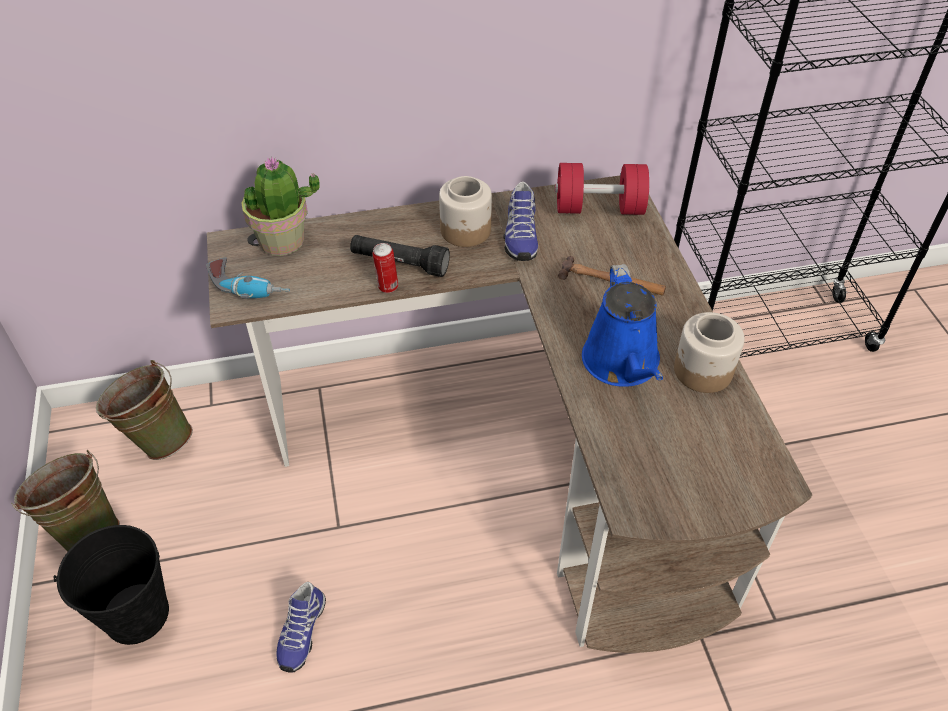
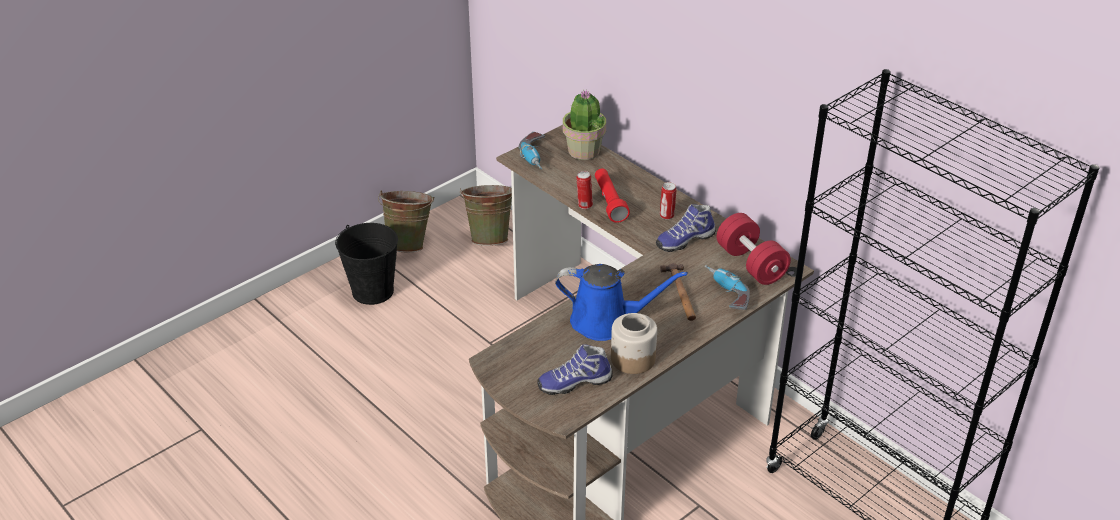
camera: 60 degrees right, 10 degrees down
shoe [276,582,326,673] -> shoe moved to [537,344,613,395]
black flashlight [350,235,450,277] -> red flashlight [595,169,630,223]
jar [439,176,492,247] -> can [660,182,677,220]
blue watering can [582,264,663,387] -> blue watering can turned 135 degrees counterclockwise [555,264,688,341]
none -> power drill [705,265,750,310]

